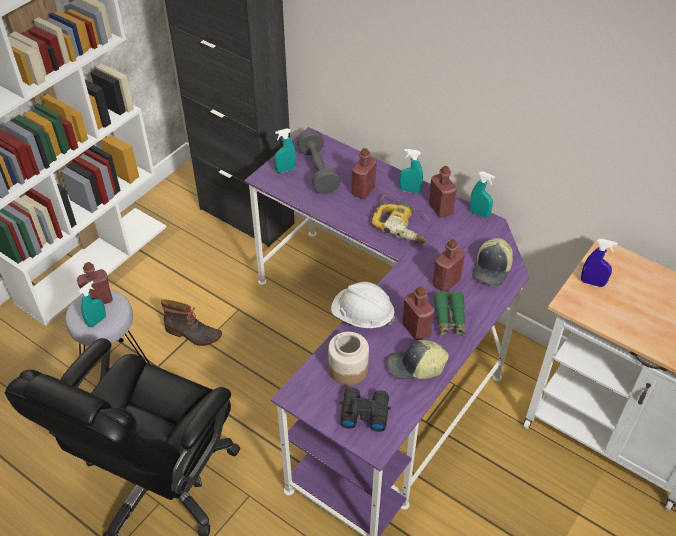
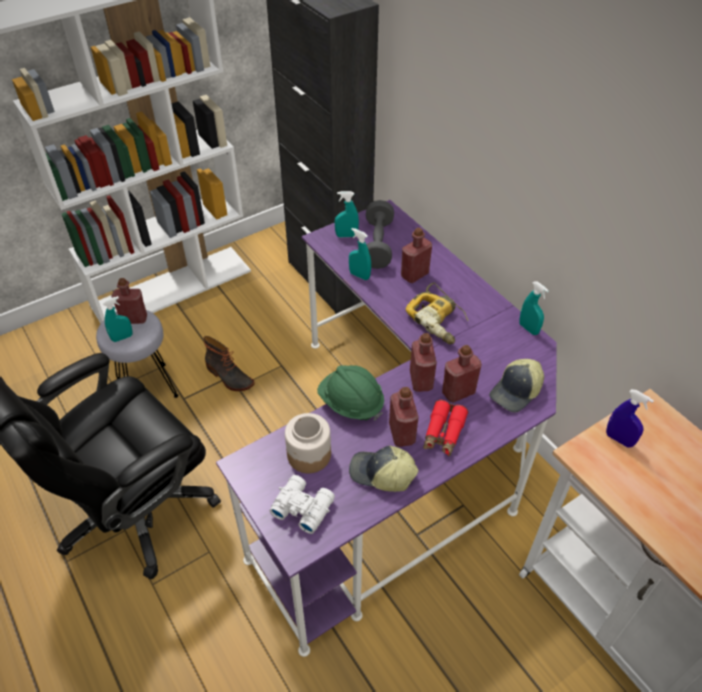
camera: 20 degrees right, 0 degrees up
white hard hat [331,282,395,328] -> green hard hat [317,365,384,421]
black binoculars [340,387,391,432] -> white binoculars [269,475,335,534]
turquoise spray bottle [399,149,423,193] -> turquoise spray bottle moved to [349,228,371,280]
red bottle [429,166,457,217] -> red bottle moved to [410,333,437,392]
green binoculars [433,291,465,336] -> red binoculars [423,400,468,456]

